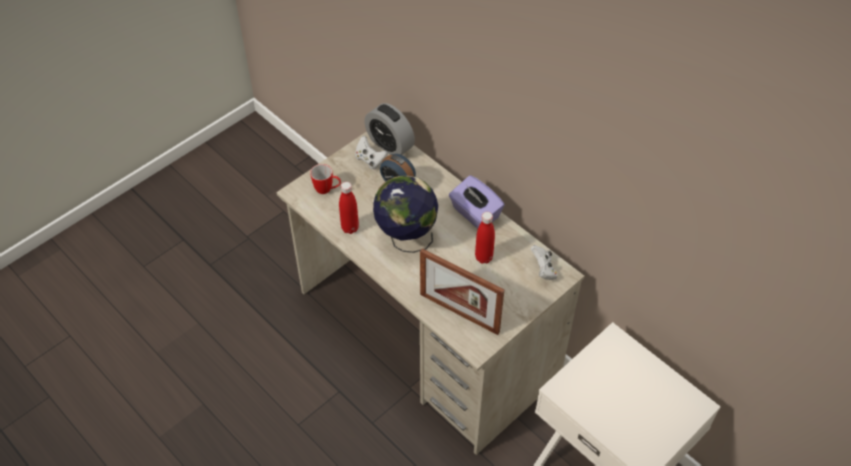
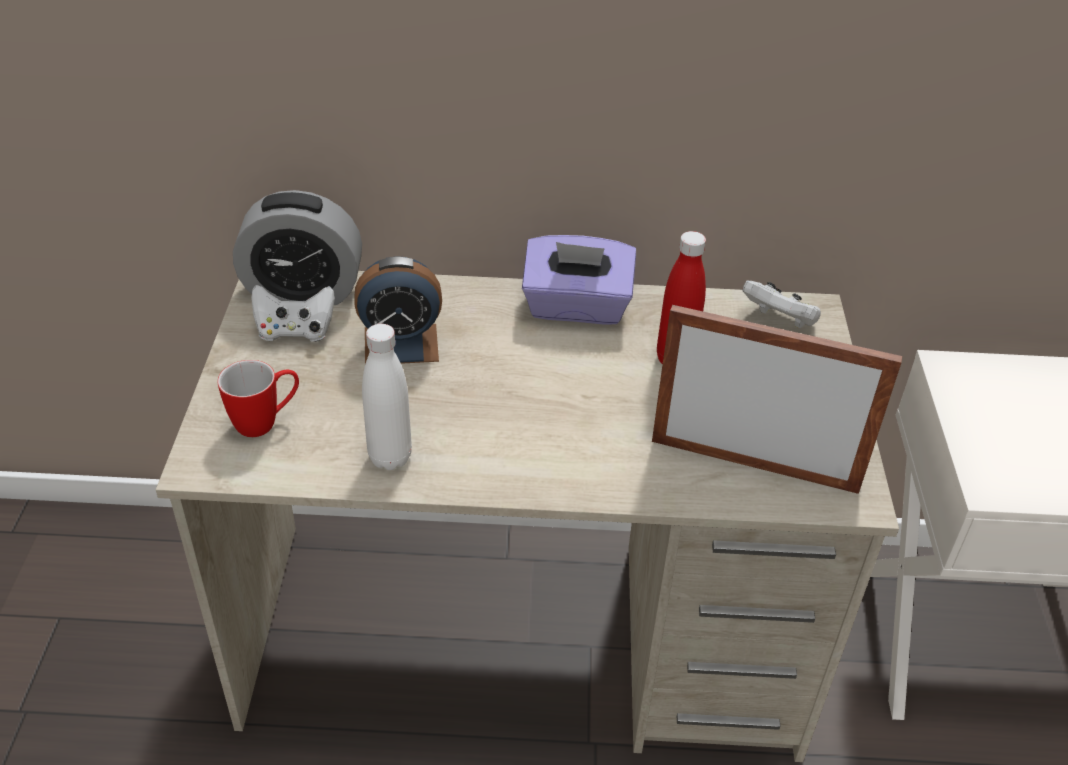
camera: 45 degrees left, 10 degrees down
red bottle [339,182,359,234] -> white bottle [362,324,412,470]
globe [373,176,438,253] -> none
picture frame [420,249,504,335] -> picture frame turned 150 degrees counterclockwise [652,305,902,494]

